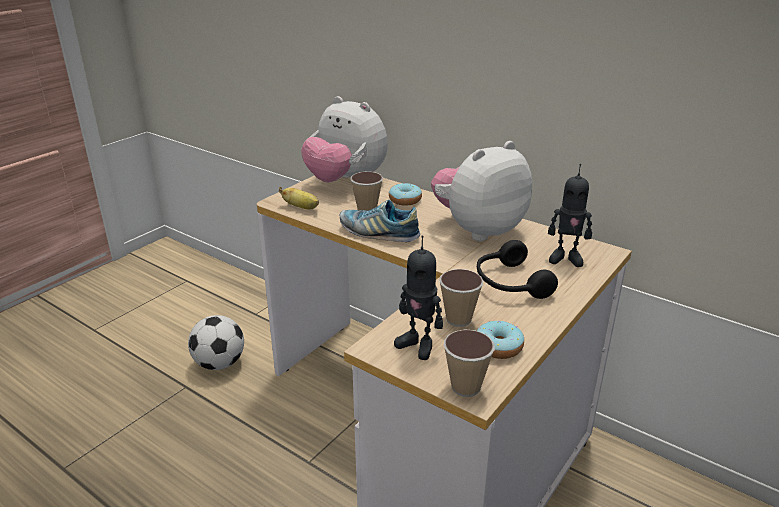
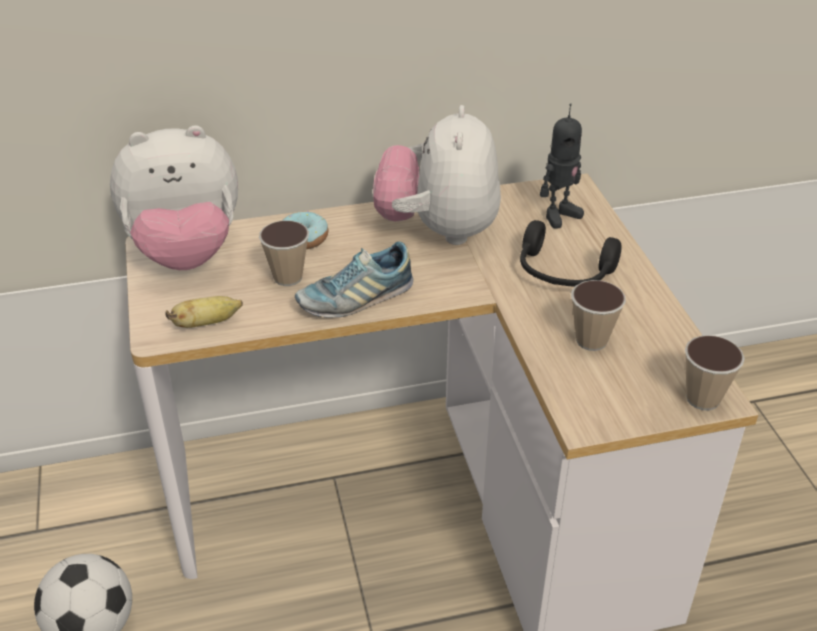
camera: 50 degrees left, 10 degrees up
toy robot [394,235,443,360] -> none
donut [477,321,524,359] -> none

